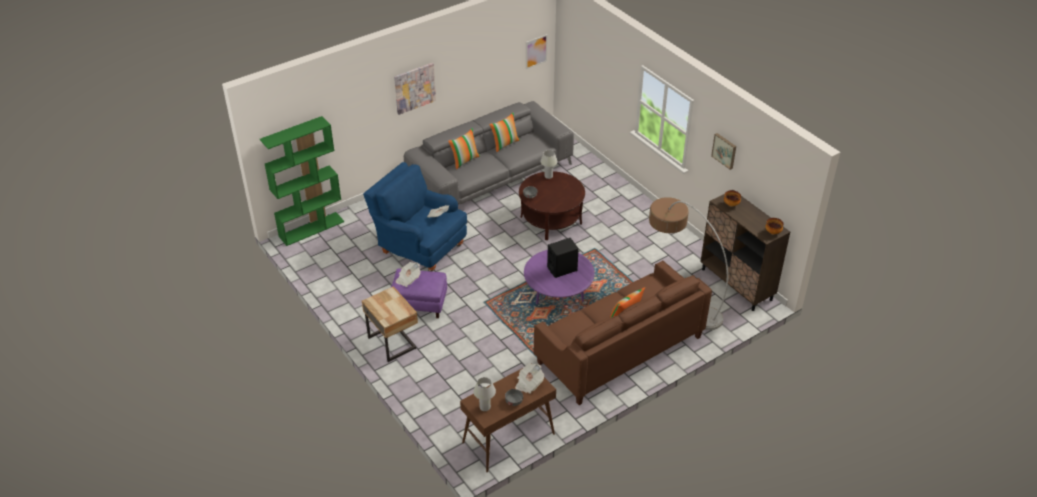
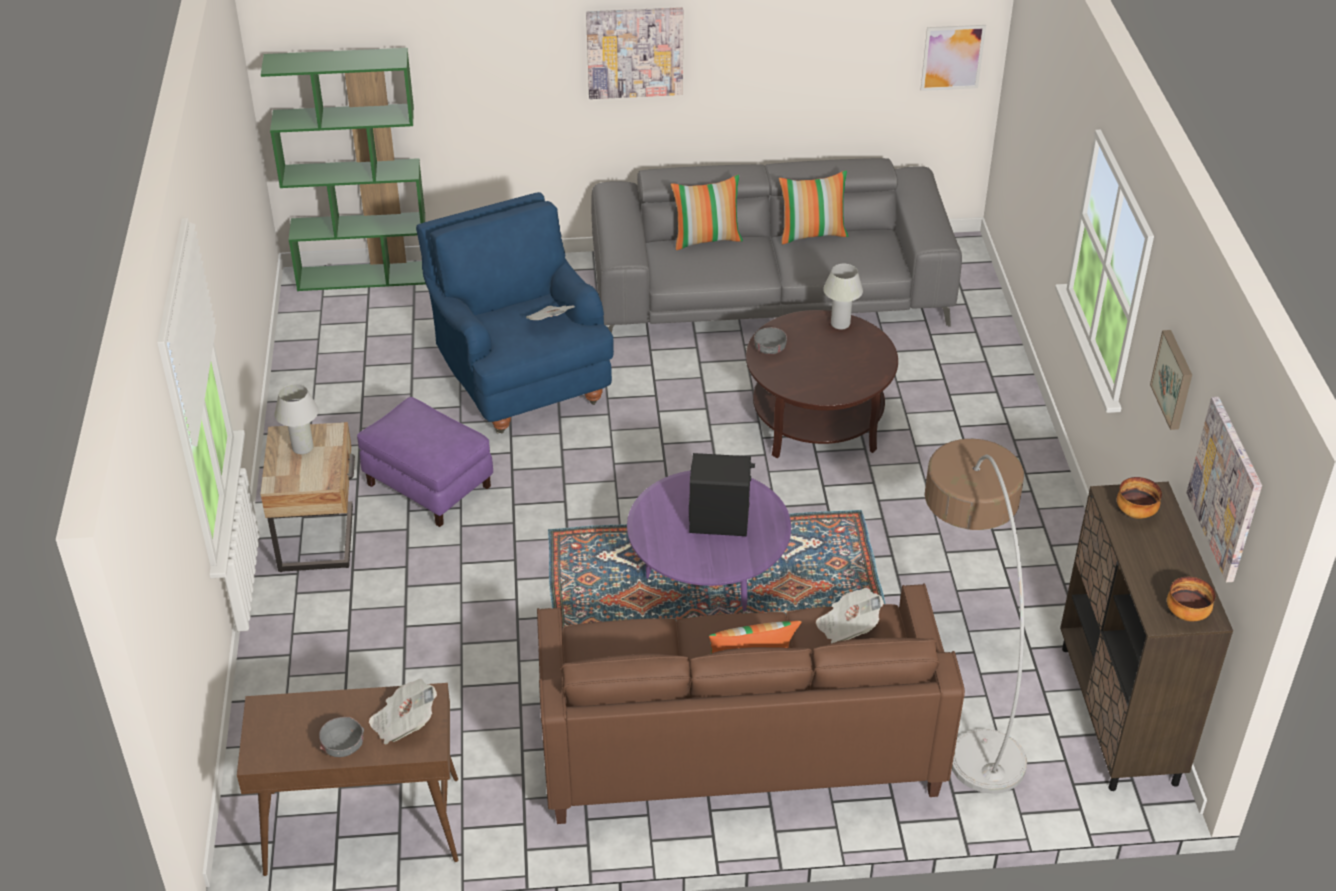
camera: 30 degrees right, 0 degrees up
newspaper [395,262,421,287] -> newspaper moved to [816,588,884,643]
white table lamp [473,377,496,411] -> white table lamp moved to [275,384,319,454]
none -> picture [1187,397,1262,582]

